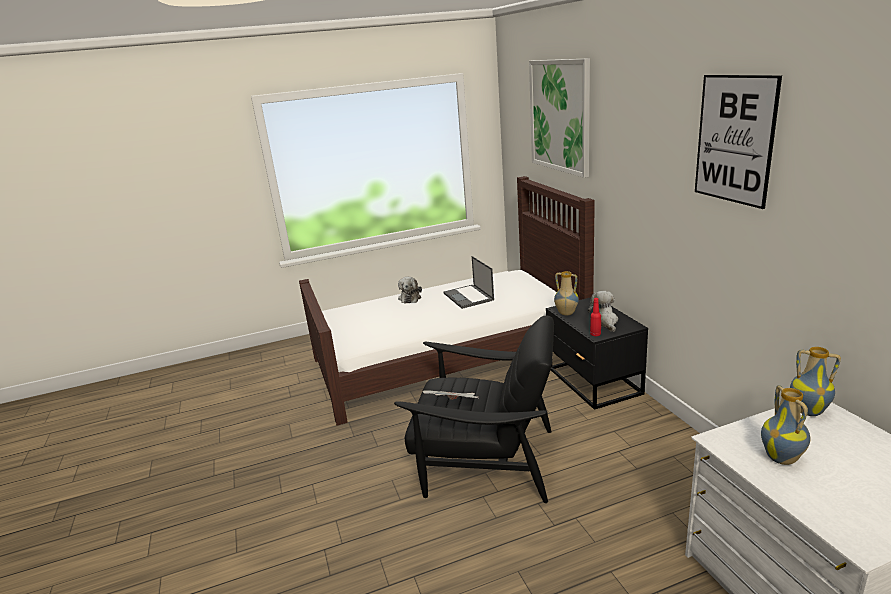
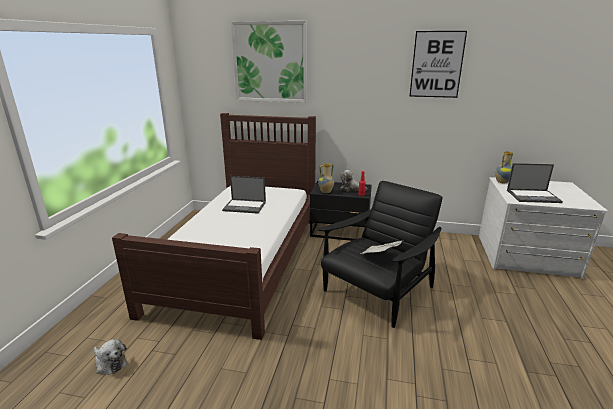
camera: 60 degrees left, 0 degrees up
plush toy [398,277,422,304] -> plush toy moved to [94,339,127,375]
vase [761,385,810,465] -> laptop [507,163,563,203]

